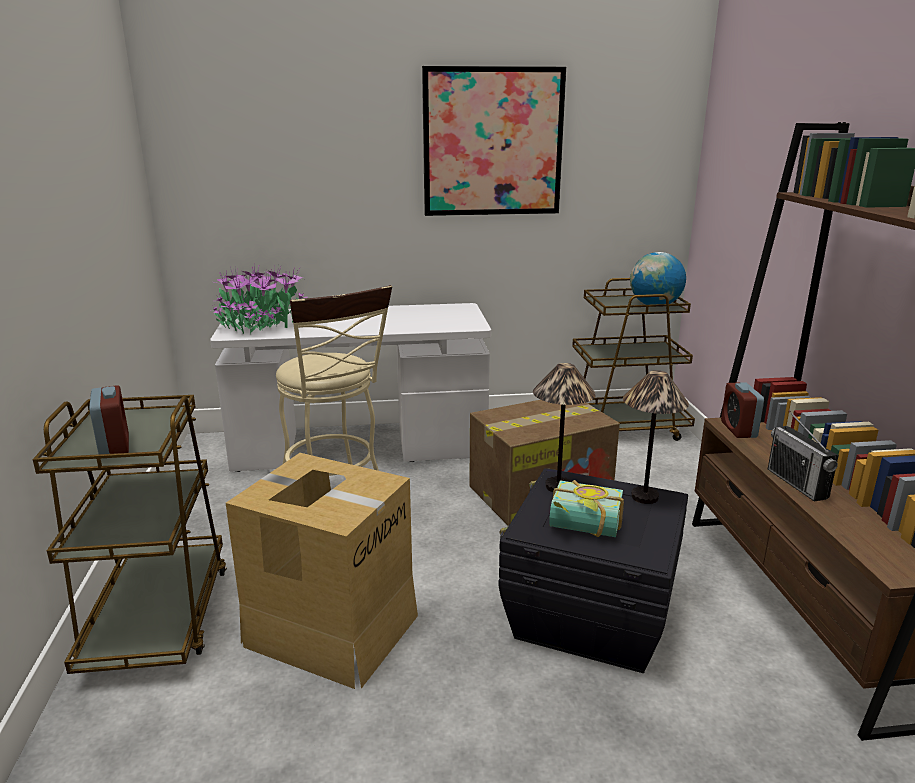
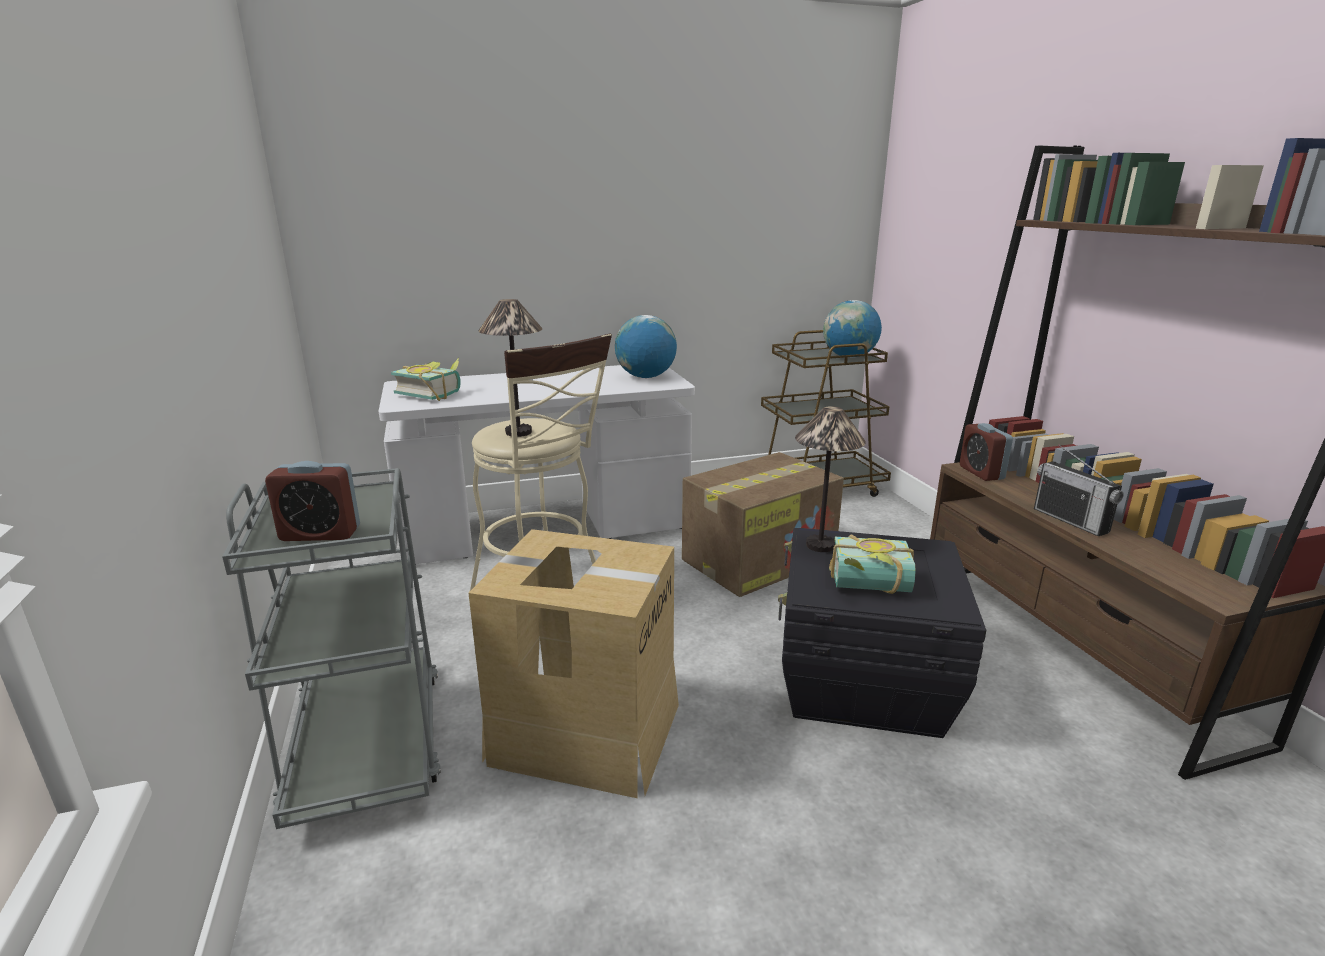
camera: 10 degrees left, 0 degrees up
brown cart [33,395,227,674] -> grey cart [222,468,441,829]
alarm clock [89,385,129,454] -> alarm clock turned 120 degrees clockwise [265,461,360,541]
potted plant [210,265,308,334] -> book [391,358,461,401]
picture [422,66,566,216] -> none
table lamp [623,370,689,504] -> table lamp moved to [478,299,542,437]
none -> globe [615,315,677,378]

